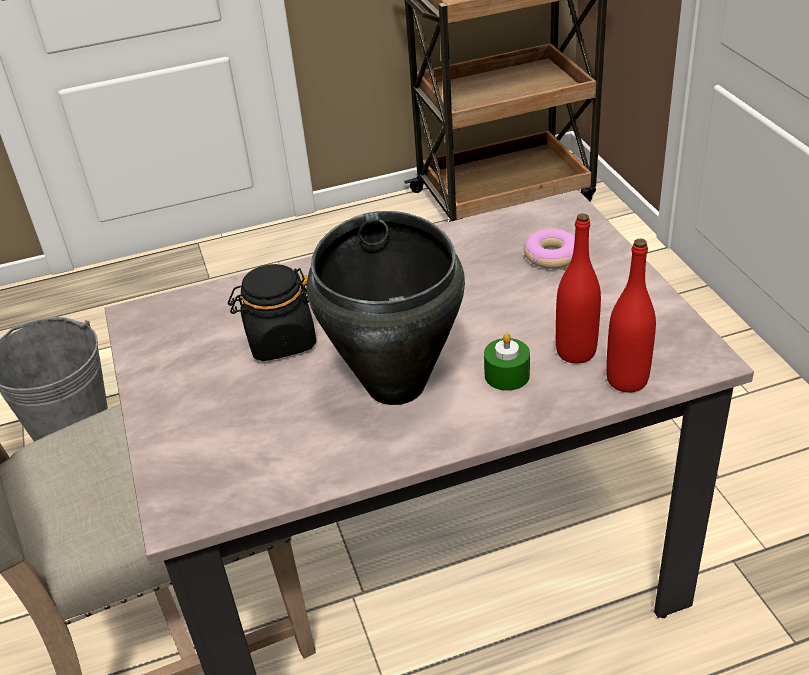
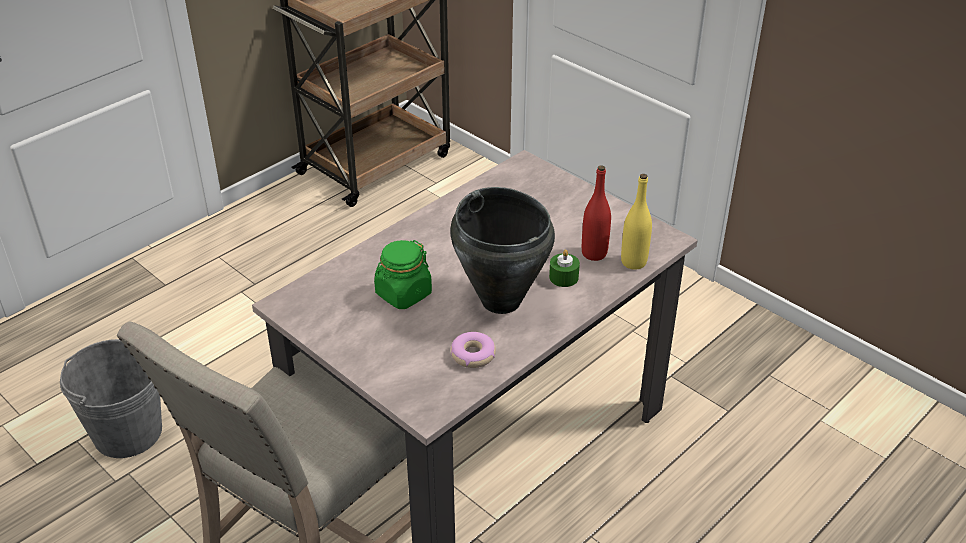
camera: 30 degrees left, 0 degrees up
black jar [228,264,317,361] -> green jar [374,240,432,309]
donut [524,229,575,269] -> donut moved to [450,332,496,368]
red bottle [606,239,656,392] -> yellow bottle [621,174,652,270]

